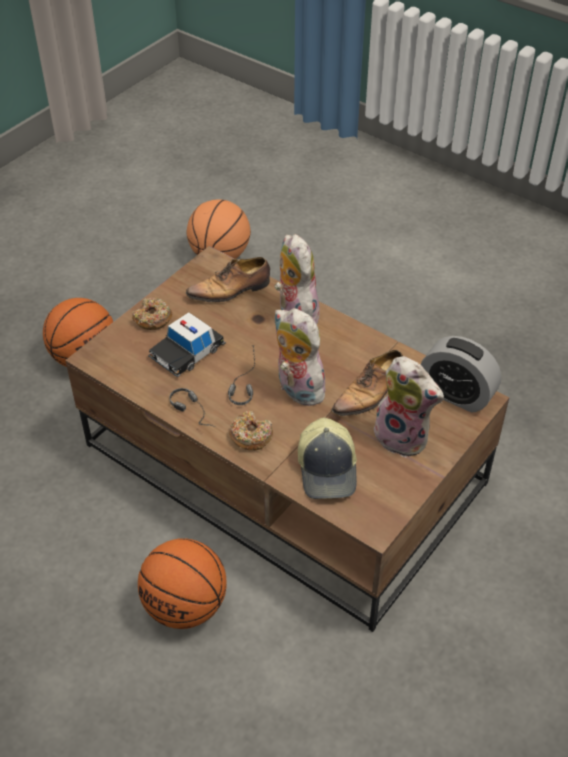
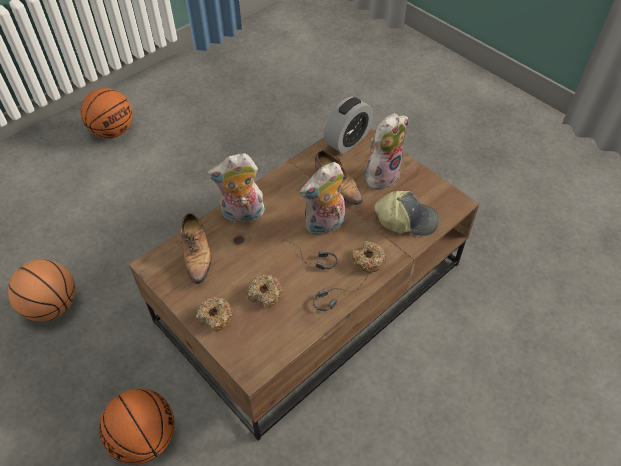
camera: 80 degrees left, 5 degrees up
basketball [138,538,227,629] -> basketball moved to [80,88,133,139]
toy car [148,312,226,377] -> donut [247,274,283,308]

